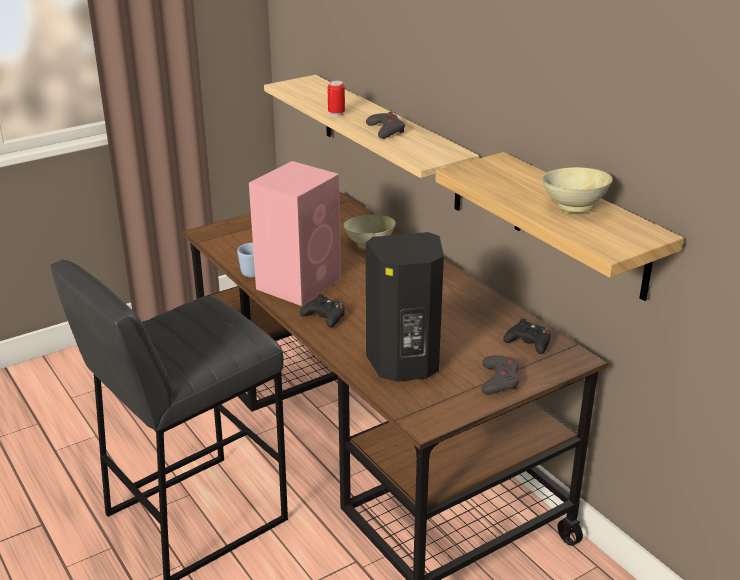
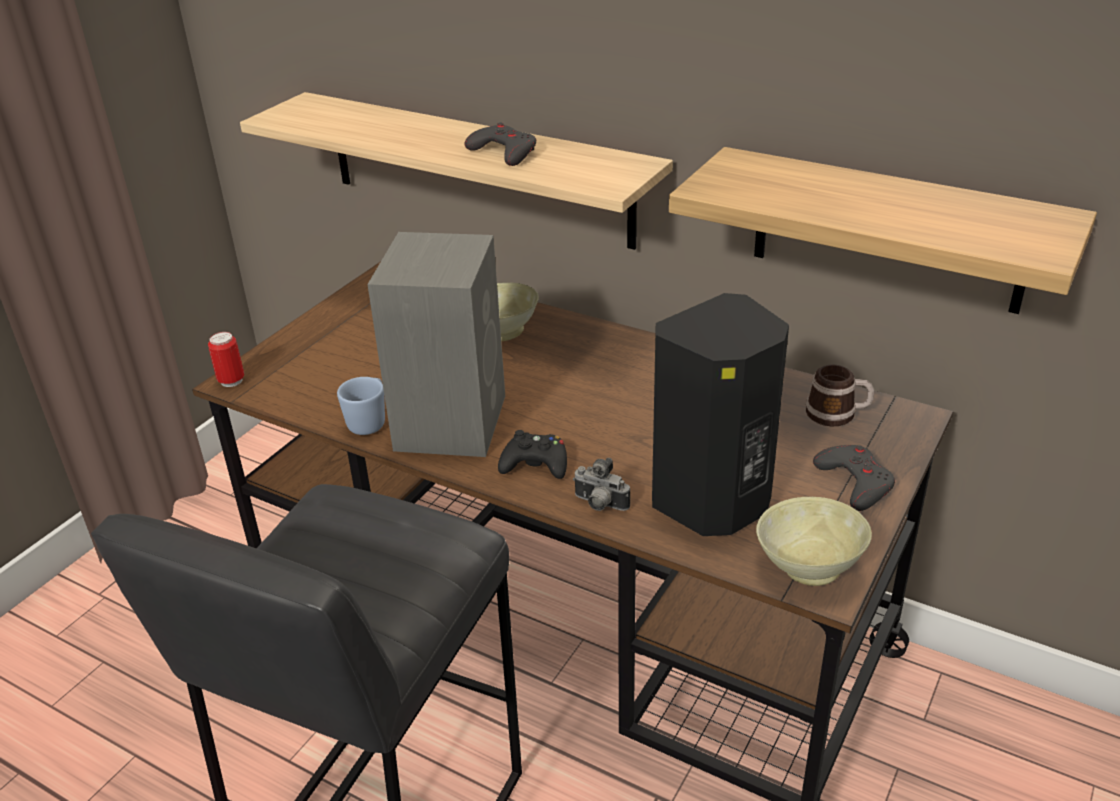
camera: 25 degrees left, 5 degrees up
pink speaker [249,161,341,306] -> grey speaker [367,232,505,457]
can [328,81,345,116] -> can moved to [208,332,244,387]
black game controller [503,319,550,354] -> mug [806,365,875,427]
beige bowl [542,167,613,213] -> beige bowl moved to [756,497,872,586]
none -> camera [573,458,630,511]

